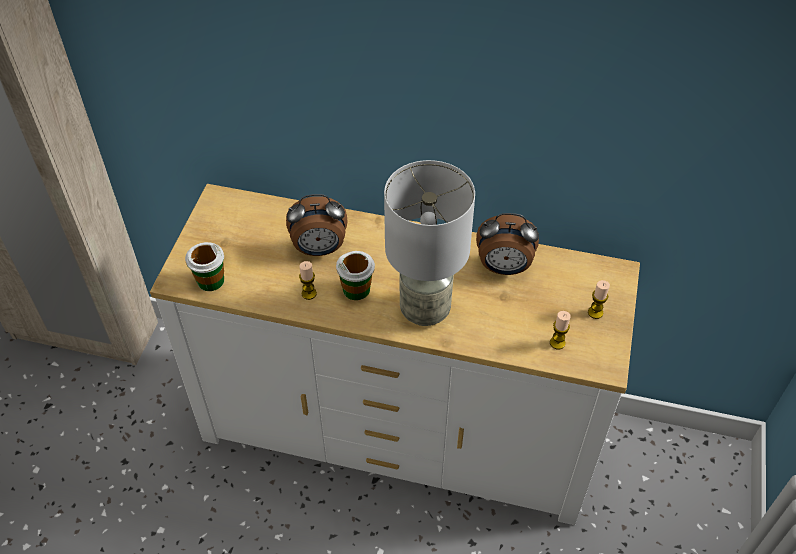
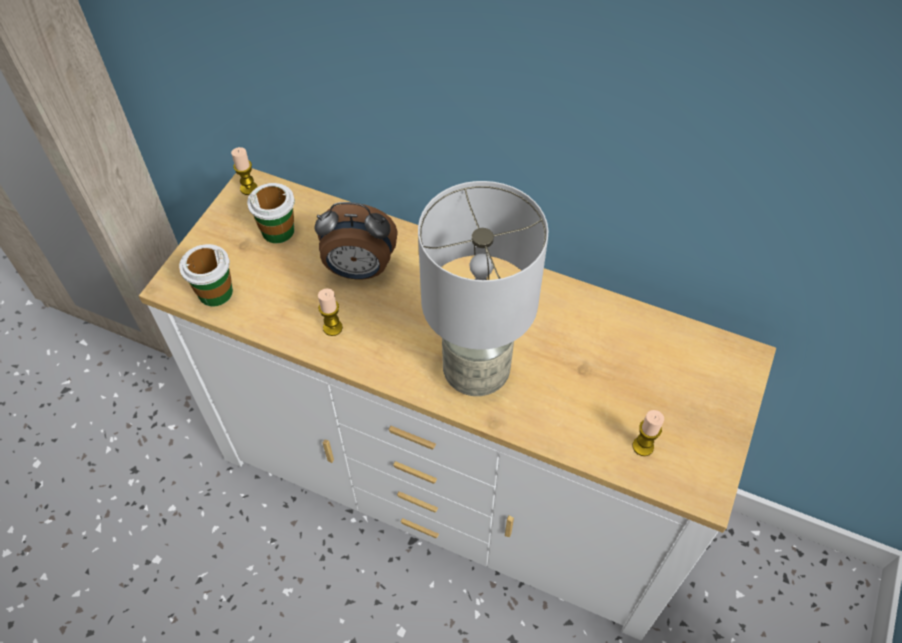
camera: 10 degrees right, 5 degrees up
cup [336,251,375,300] -> cup moved to [247,183,295,243]
alarm clock [476,213,539,275] -> none
candle [588,280,610,319] -> candle moved to [231,147,257,195]

